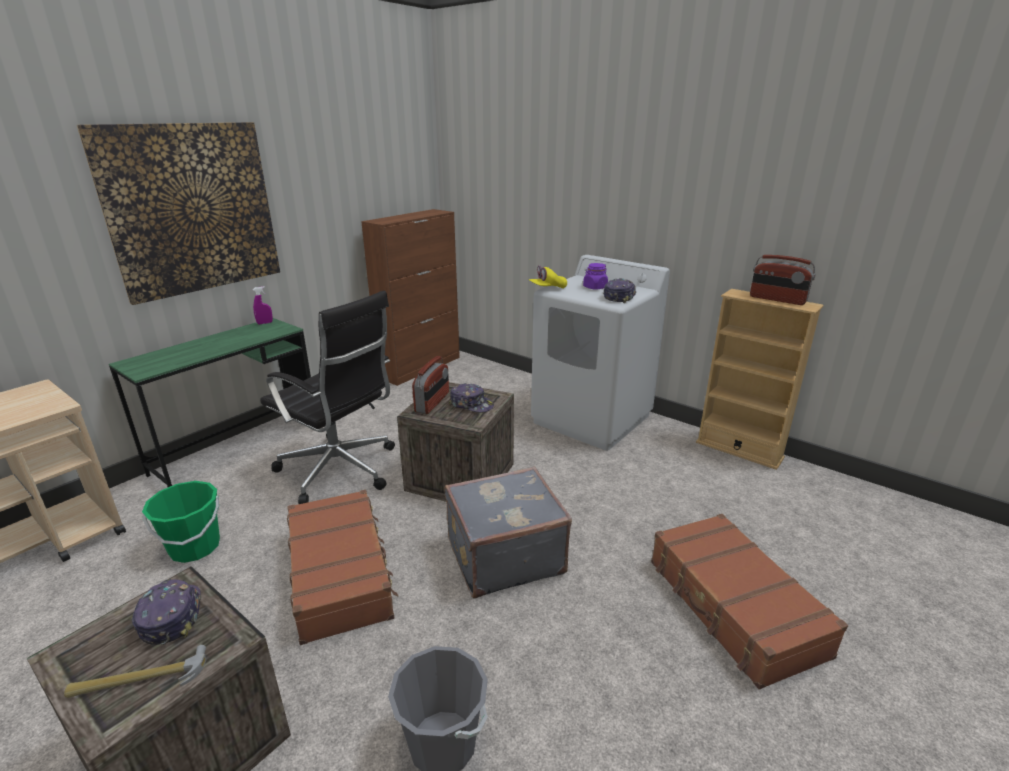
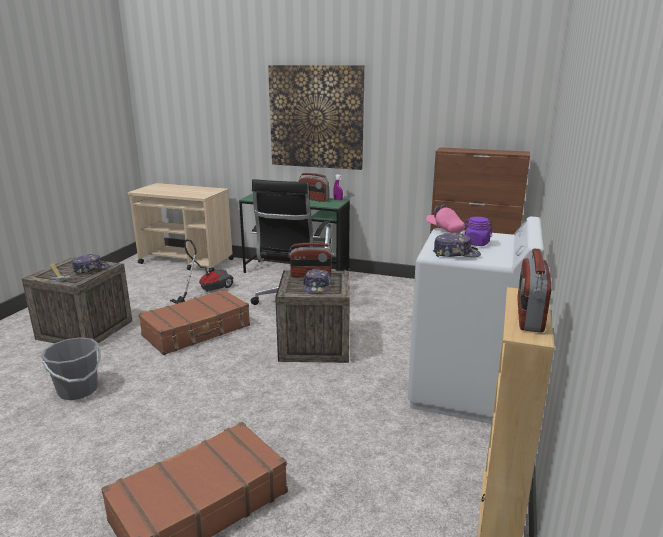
camera: 70 degrees right, 5 degrees down
green bucket [142,481,220,563] -> vacuum cleaner [170,239,234,304]
grey suitcase [445,466,572,598] -> none
yellow cap [529,265,567,288] -> pink cap [426,204,465,233]
none -> radio [298,173,329,202]

